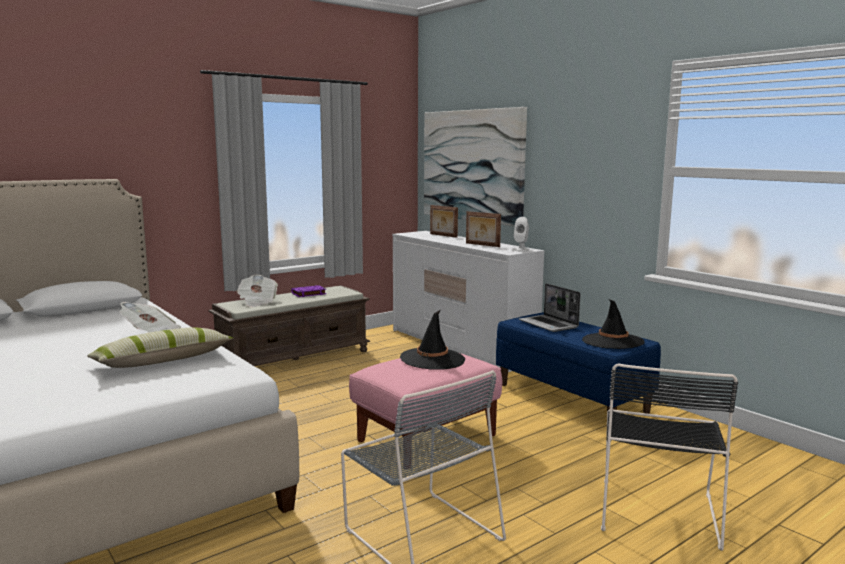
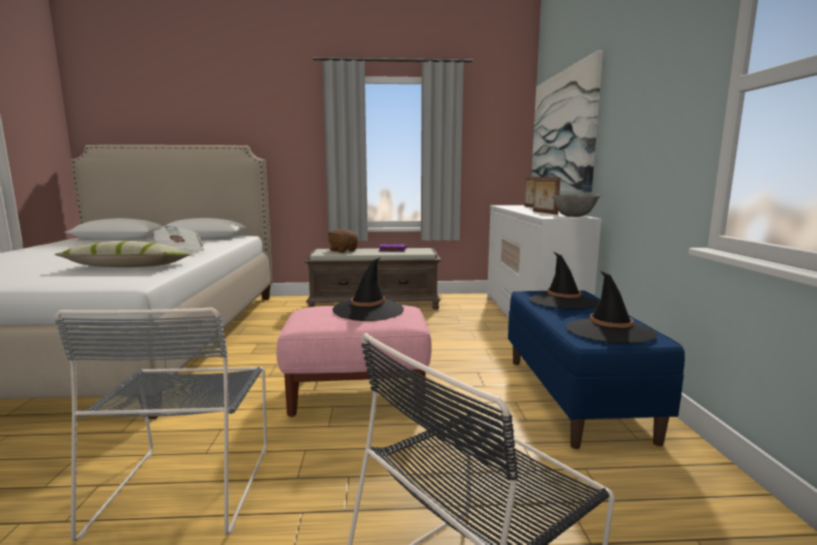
camera: 35 degrees right, 0 degrees up
newspaper [237,275,278,307] -> brown plush toy [327,229,358,253]
white speaker [513,217,530,252] -> grey bowl [552,194,600,217]
laptop [519,283,580,332] -> black hat [529,252,599,309]

